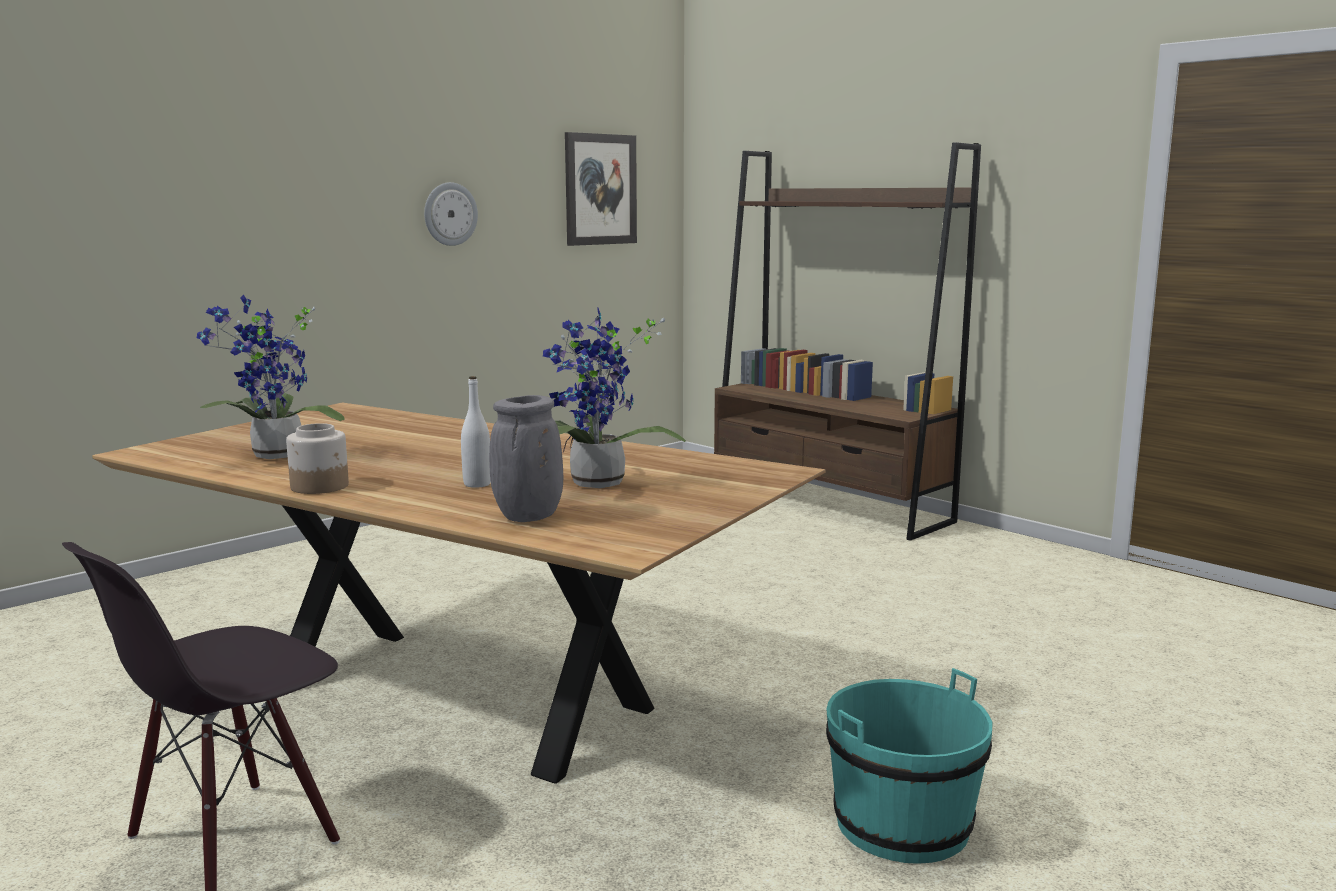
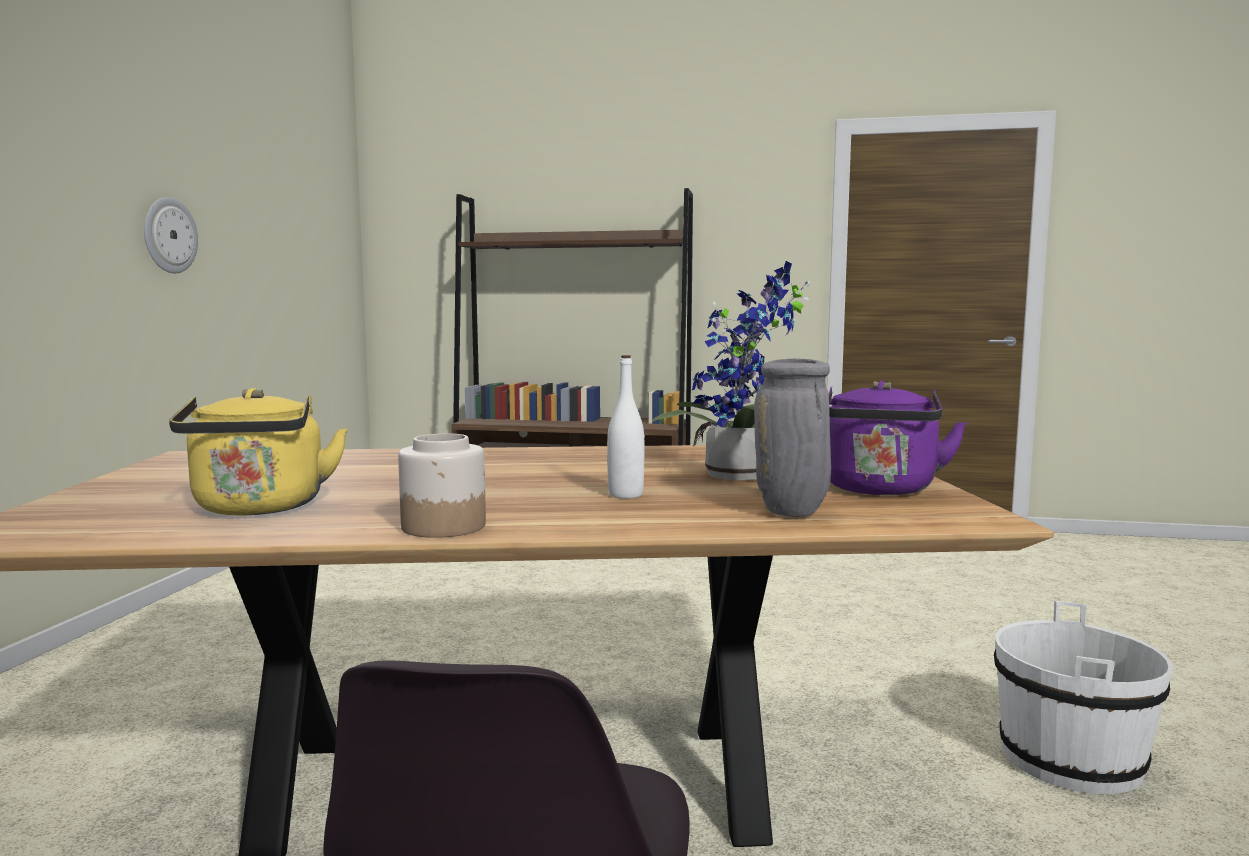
camera: 35 degrees left, 5 degrees down
potted plant [197,295,345,459] -> yellow kettle [169,388,348,516]
picture [565,132,637,246] -> none
turquoise bucket [826,668,993,864] -> white bucket [994,601,1173,794]
none -> purple kettle [828,381,967,495]

